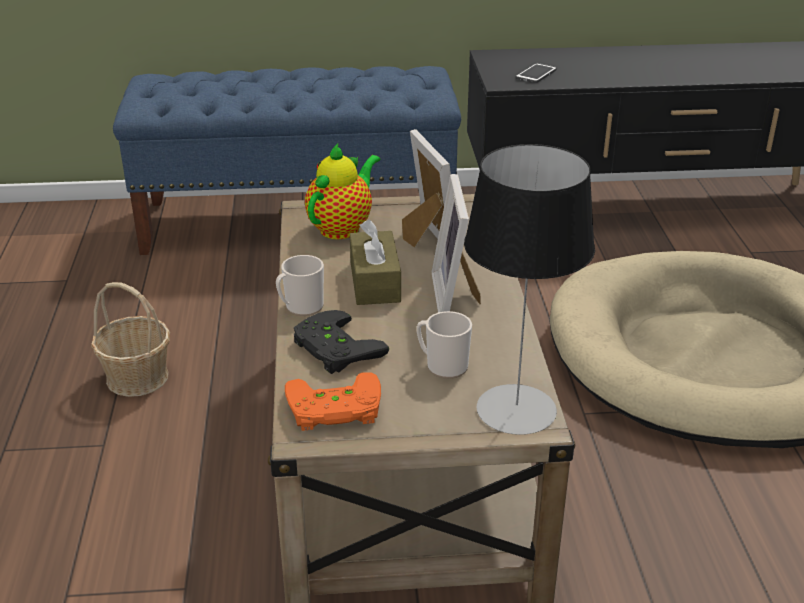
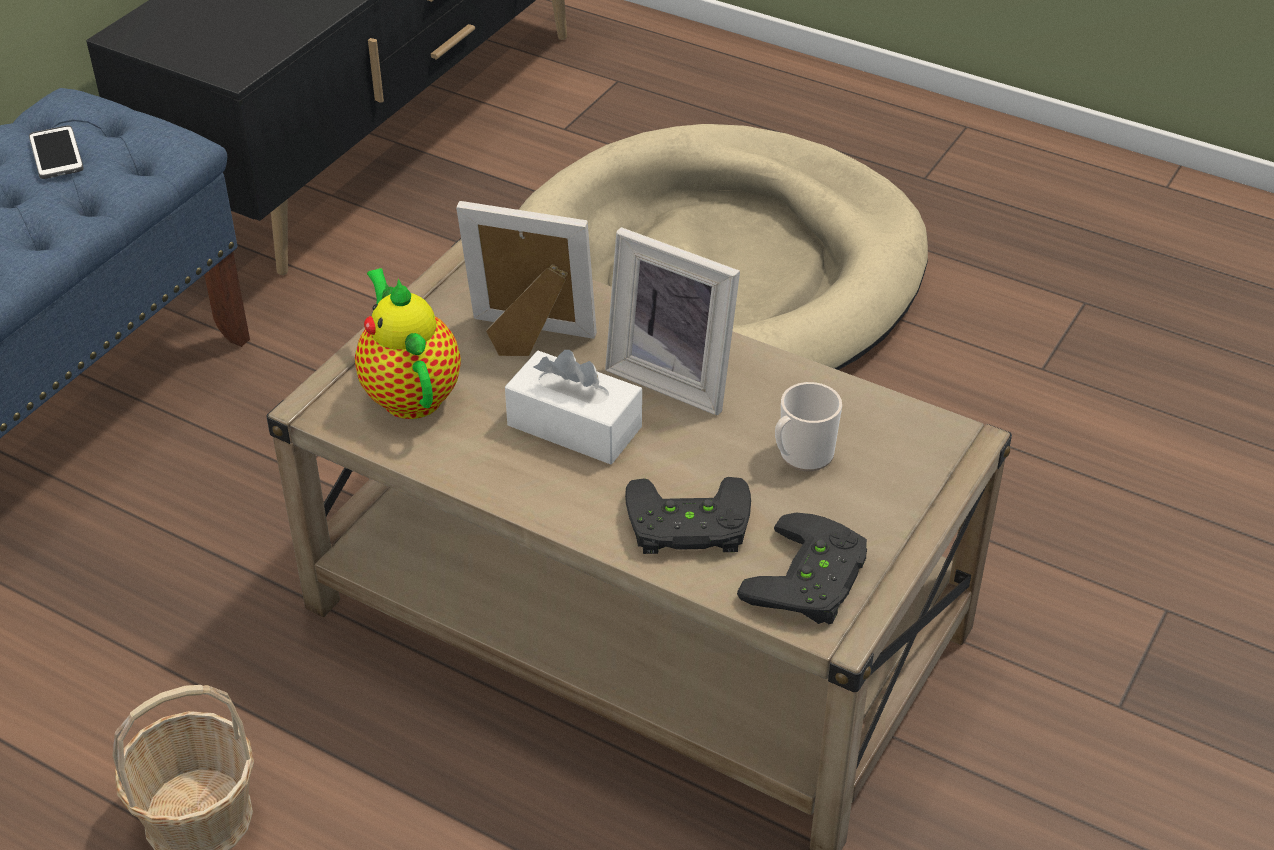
camera: 55 degrees left, 10 degrees up
mug [276,255,324,316] -> none
orange game controller [285,372,381,431] -> black game controller [737,513,867,624]
brown tissue box [350,219,401,305] -> white tissue box [505,350,642,464]
table lamp [464,144,595,435] -> none
phone [516,63,557,83] -> phone moved to [29,125,84,179]

